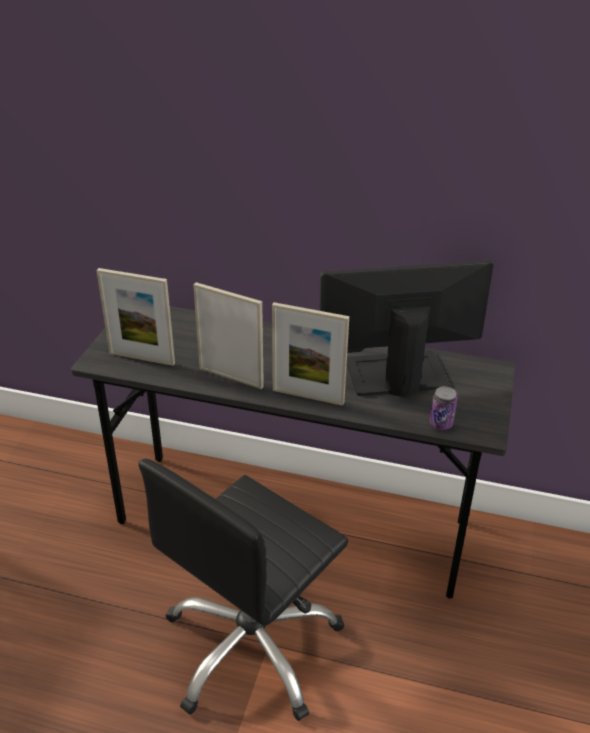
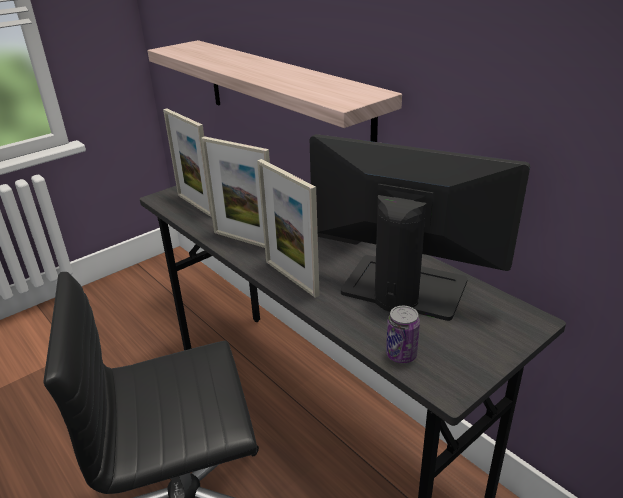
camera: 35 degrees right, 5 degrees down
picture frame [193,282,264,389] -> picture frame turned 150 degrees clockwise [201,136,270,248]
none -> shelf [147,40,402,142]

